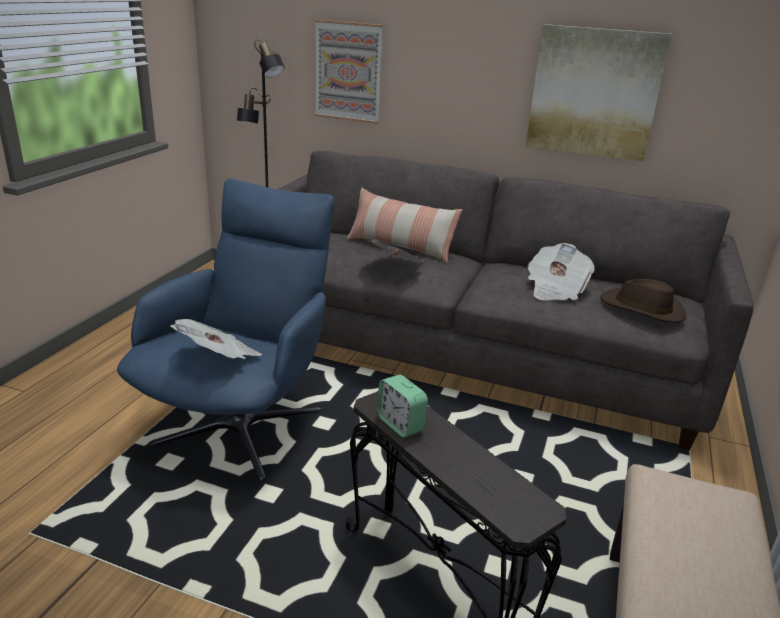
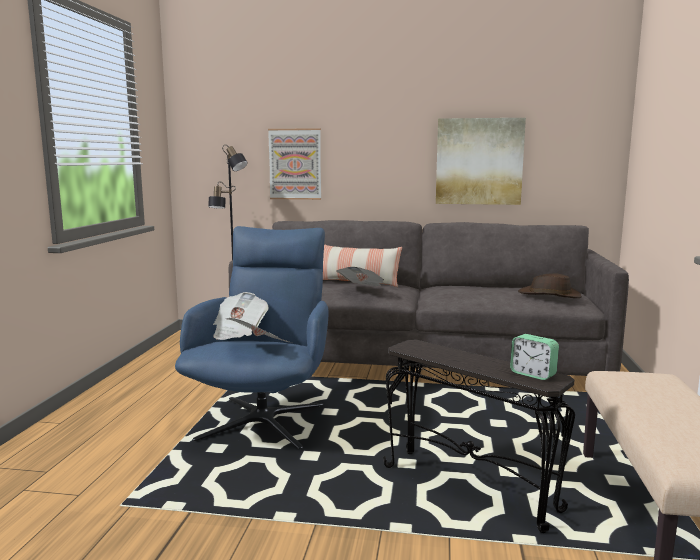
camera: 10 degrees left, 15 degrees down
alarm clock [377,374,428,438] -> alarm clock moved to [510,334,559,380]
newspaper [527,243,595,300] -> newspaper moved to [213,292,269,340]

